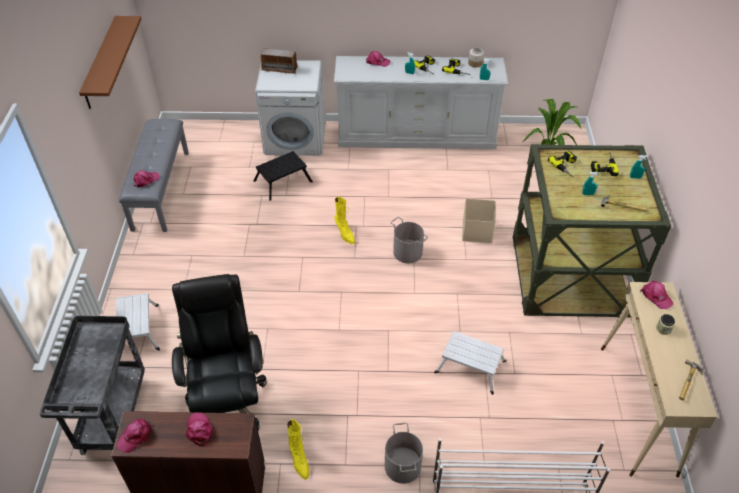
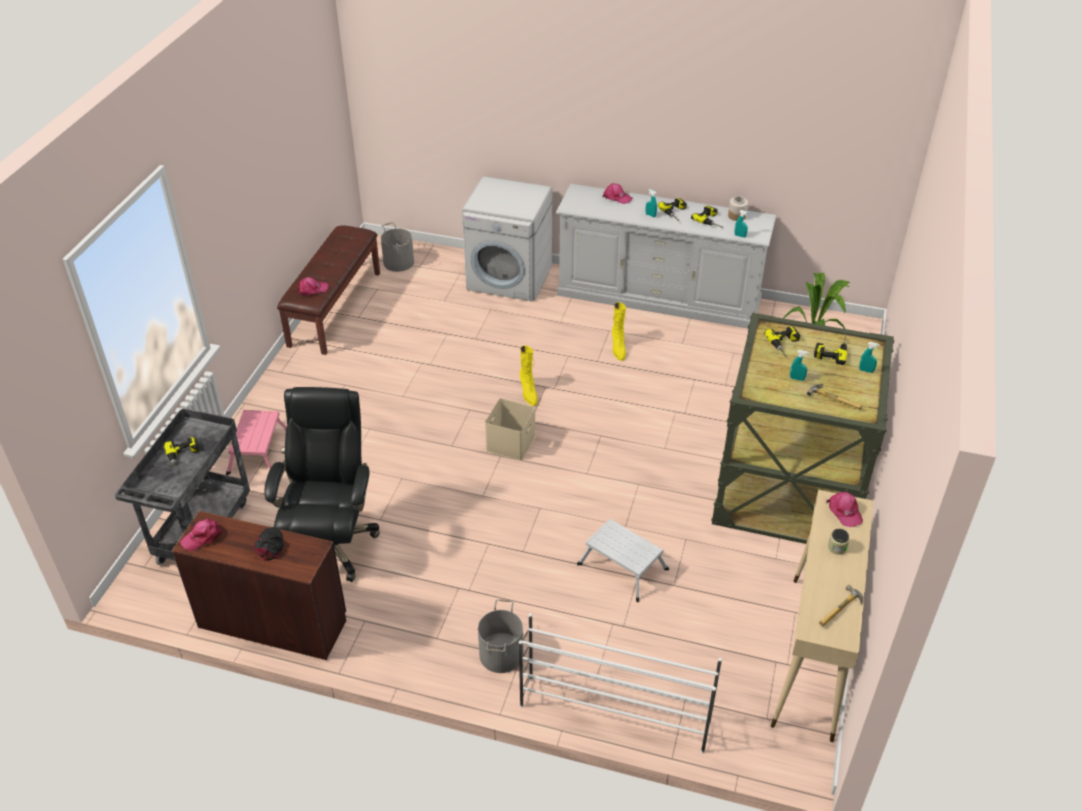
camera: 15 degrees right, 5 degrees down
brown shelf [79,16,141,109] -> none
white step ladder [116,293,160,351] -> pink step ladder [226,410,287,475]
grey bench [119,119,189,232] -> brown bench [277,226,380,355]
pink cap [186,412,213,446] -> black cap [253,527,284,561]
black step ladder [253,151,313,201] -> none
radio [260,48,297,74] -> none
yellow boot [287,419,309,480] -> yellow boot moved to [612,302,626,361]
grey bucket [390,217,428,263] -> grey bucket moved to [381,222,414,272]
beige storage box [462,199,496,244] -> beige storage box moved to [485,398,536,461]
none -> power drill [164,437,200,472]

